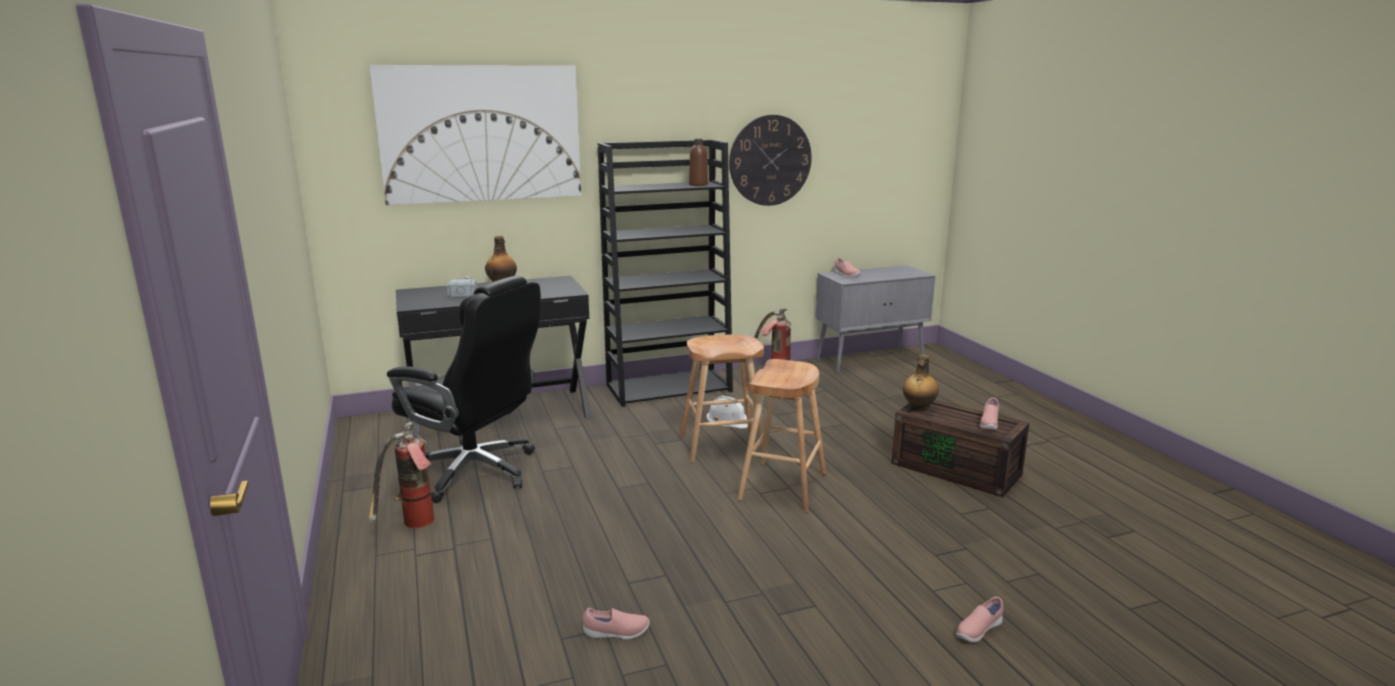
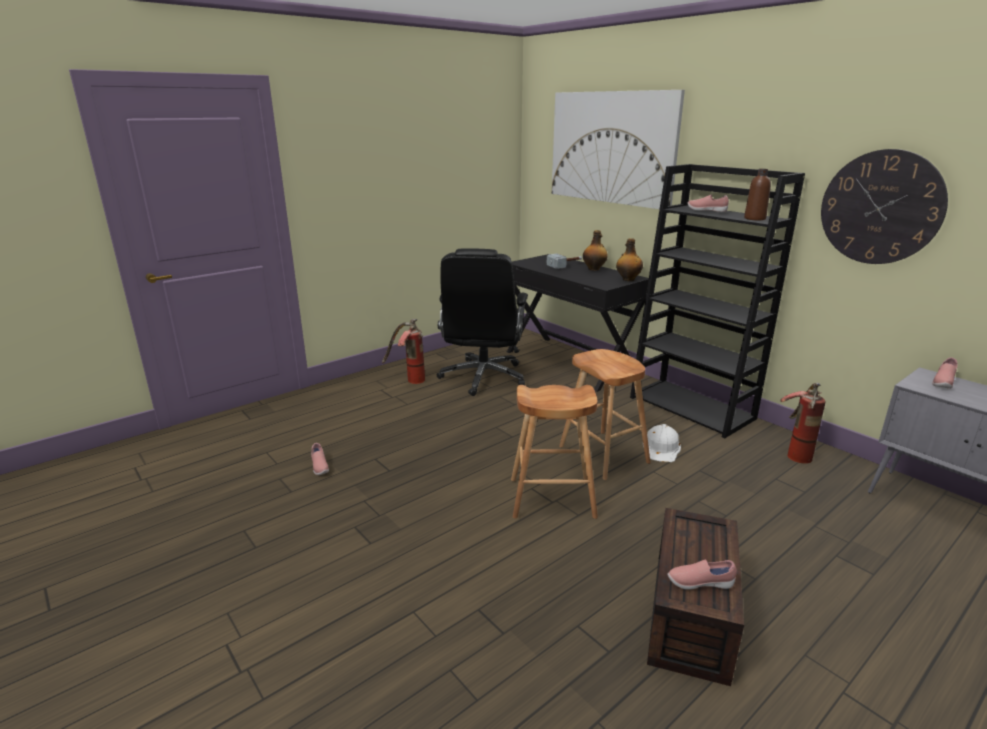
camera: 70 degrees right, 5 degrees up
bottle [903,355,939,411] -> bottle moved to [616,238,643,281]
pink shoe [956,596,1004,643] -> pink shoe moved to [688,194,729,212]

